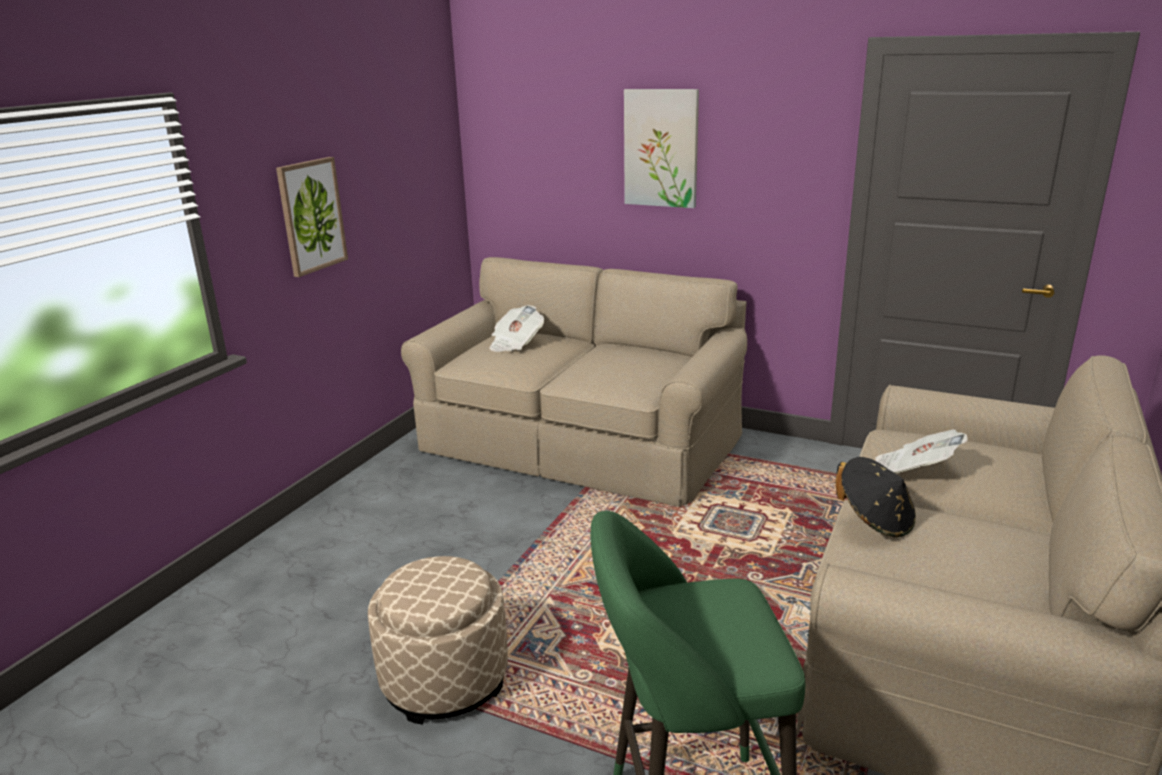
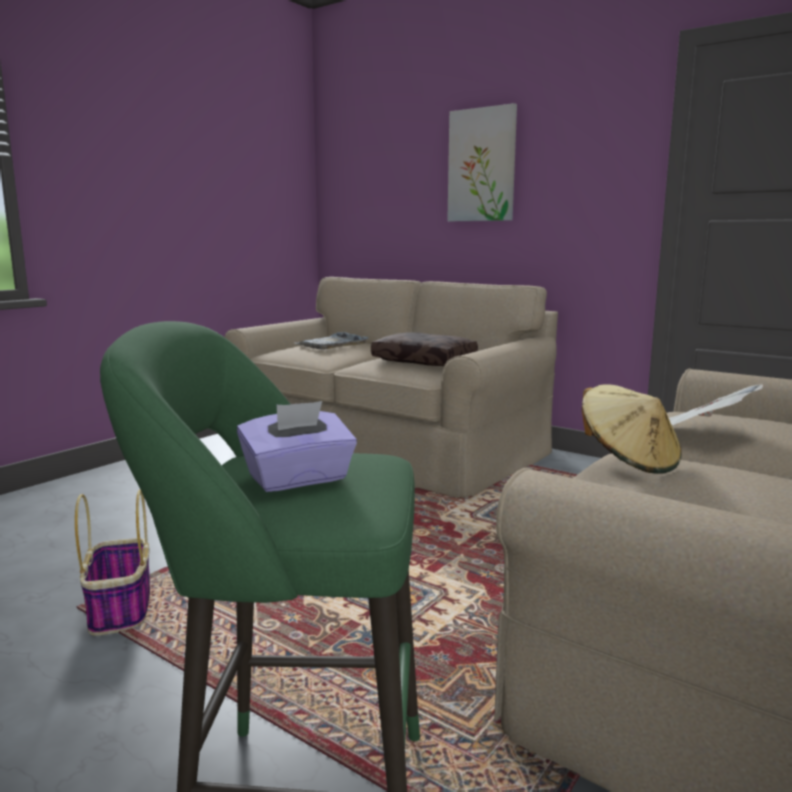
camera: 10 degrees right, 10 degrees down
picture [276,157,348,277] -> none
beige ottoman [368,556,508,724] -> basket [75,490,150,636]
newspaper [489,305,544,352] -> grey tray [295,332,369,350]
black hat [836,457,916,538] -> beige hat [582,384,682,474]
none -> purple tissue box [237,401,357,492]
none -> brown pillow [371,332,478,366]

